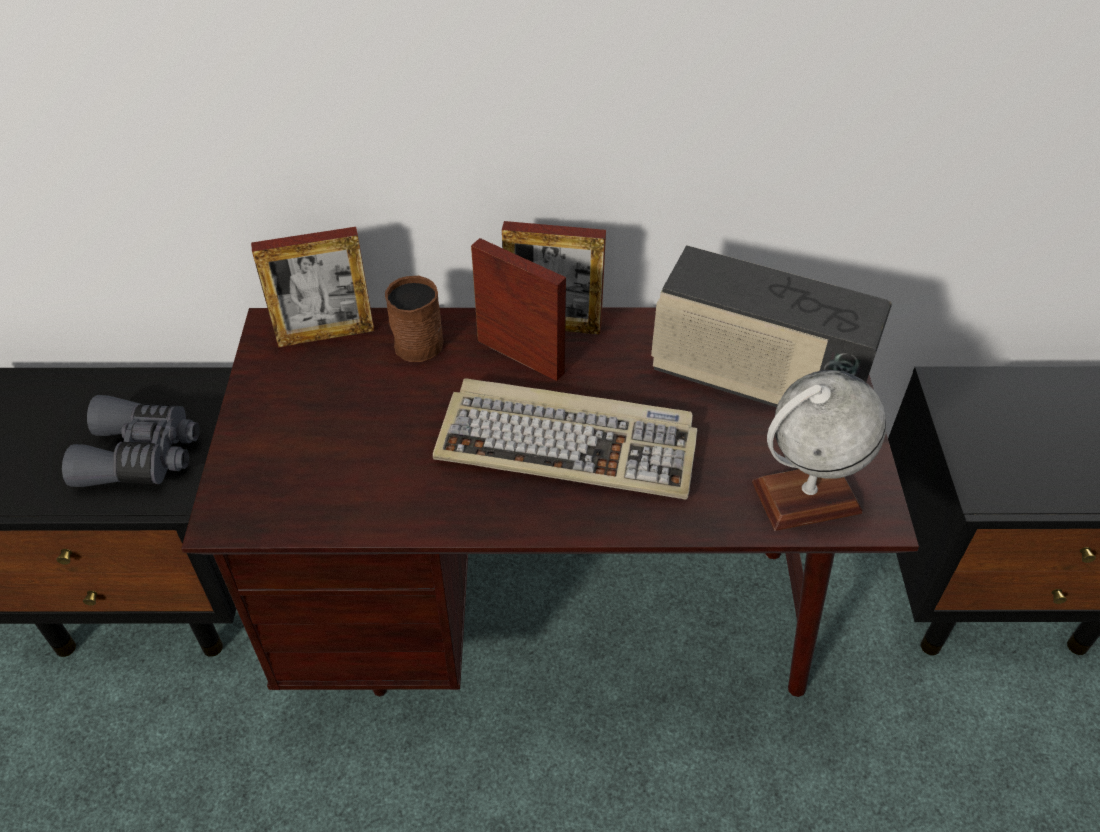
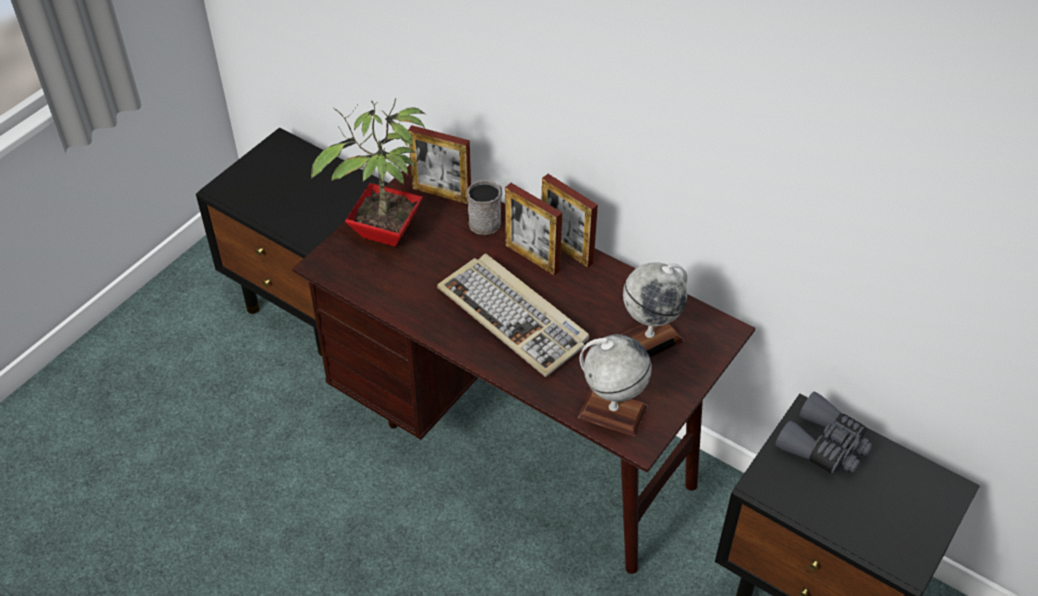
camera: 35 degrees right, 0 degrees up
grey binoculars [62,395,200,487] -> grey binoculars moved to [775,391,873,475]
brown mug [385,276,444,362] -> grey mug [467,180,502,235]
picture frame [471,238,566,381] -> picture frame turned 150 degrees clockwise [505,183,562,276]
radio [651,245,892,407] -> globe [621,262,687,358]
none -> potted plant [311,98,426,247]

